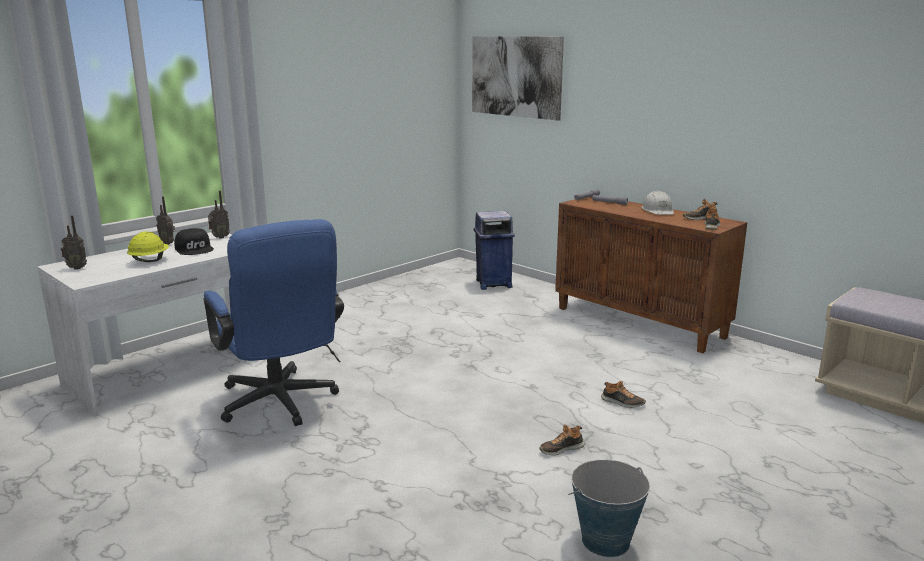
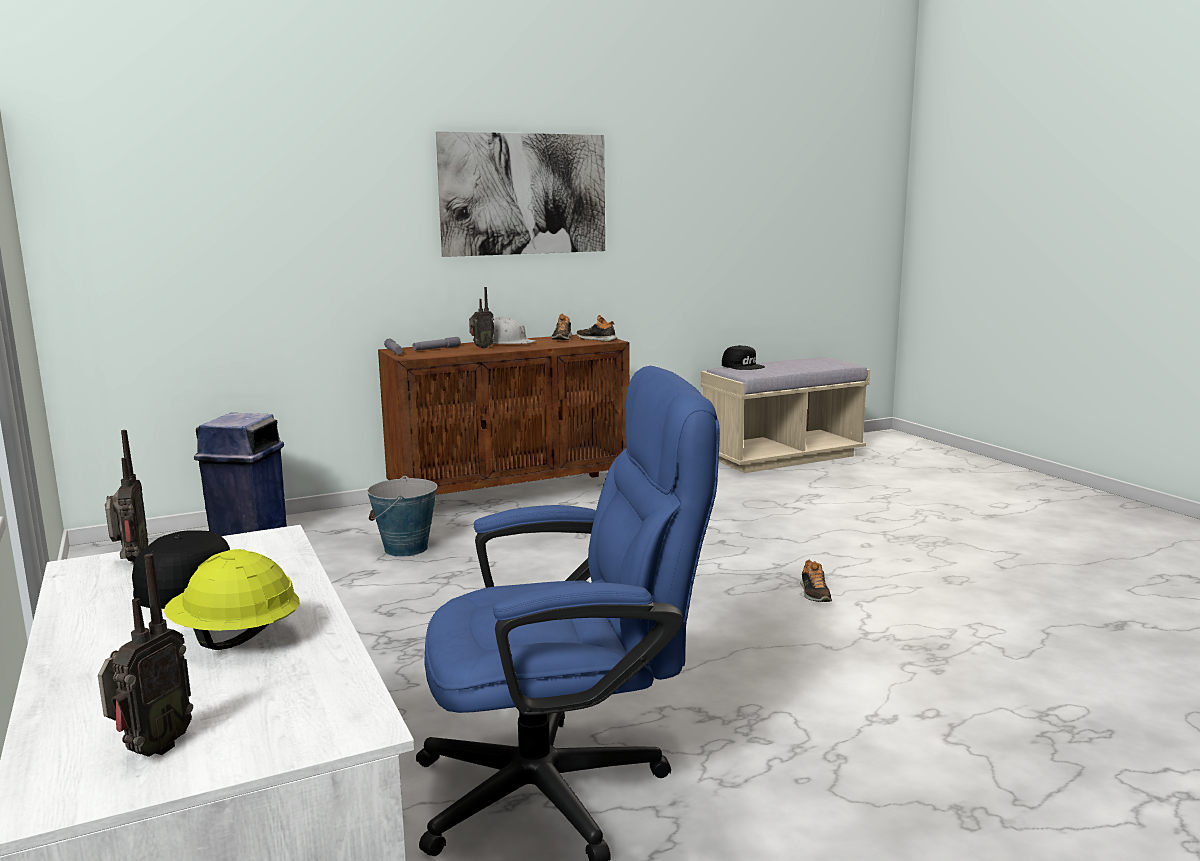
camera: 70 degrees left, 5 degrees down
radio [156,196,175,245] -> radio moved to [469,287,495,348]
picture [472,36,564,121] -> picture moved to [436,131,605,257]
bucket [568,459,650,557] -> bucket moved to [367,476,437,557]
shoe [601,381,646,408] -> none
none -> black cap [722,345,765,370]

